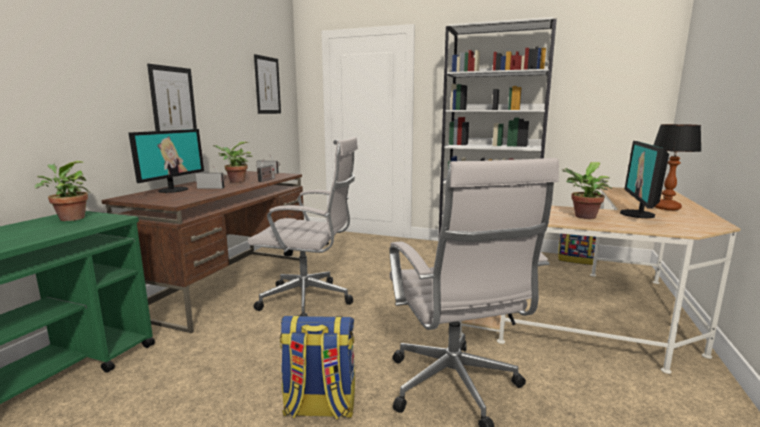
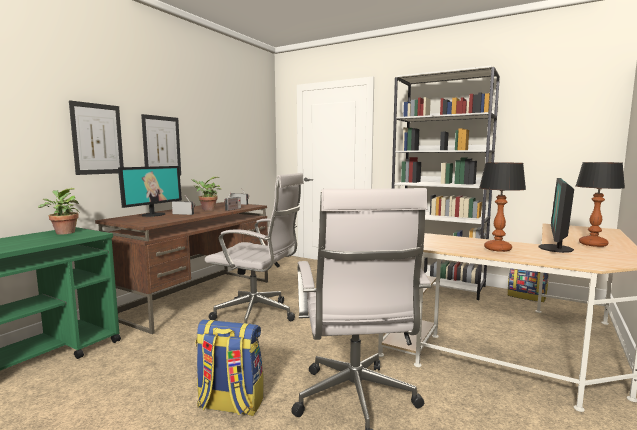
camera: 10 degrees right, 5 degrees down
picture [254,54,281,114] -> picture moved to [69,100,124,175]
potted plant [562,162,612,219] -> table lamp [479,163,526,252]

